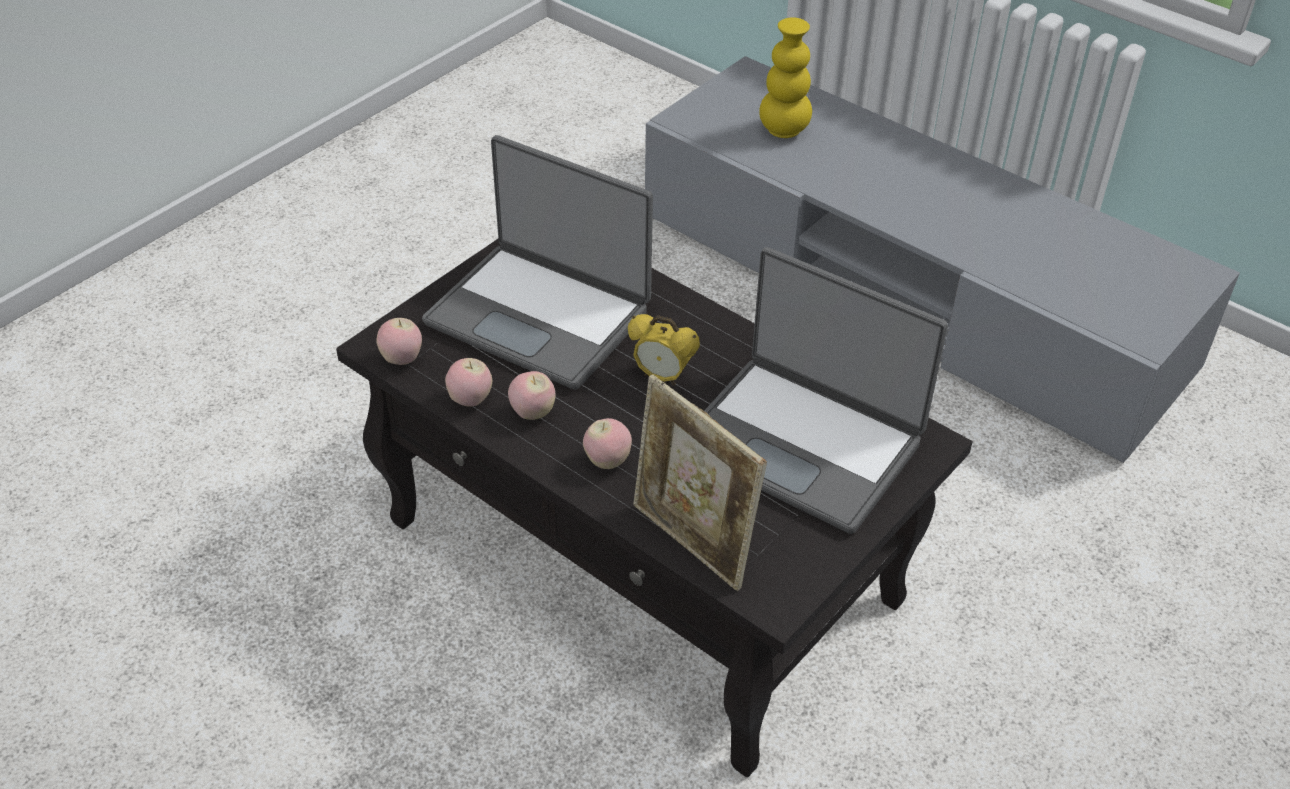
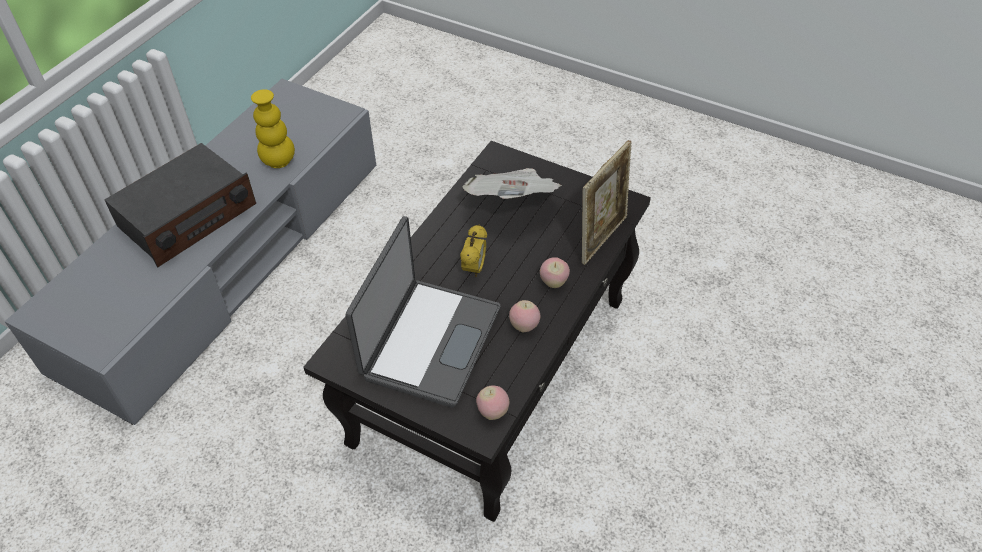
camera: 100 degrees left, 5 degrees up
apple [445,358,492,407] -> none
laptop [704,247,948,534] -> newspaper [462,168,562,199]
yellow vase [759,17,812,138] -> yellow vase moved to [251,89,295,168]
none -> radio [104,143,256,267]

